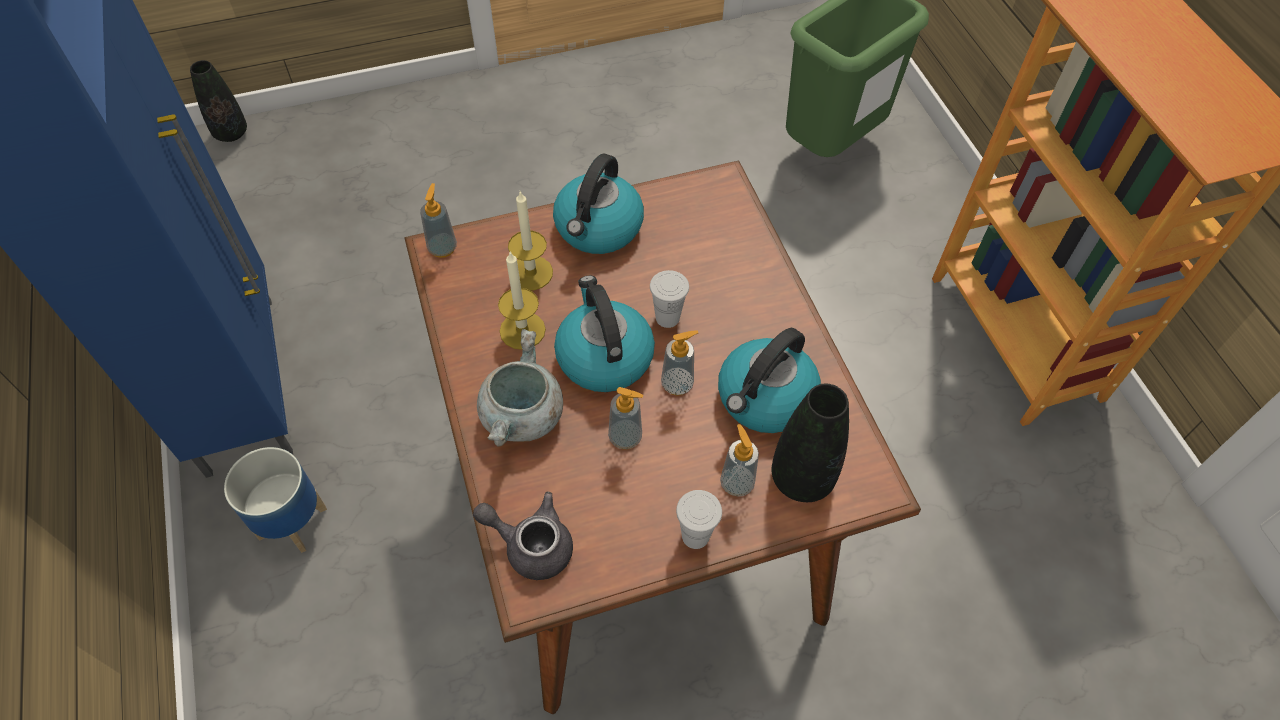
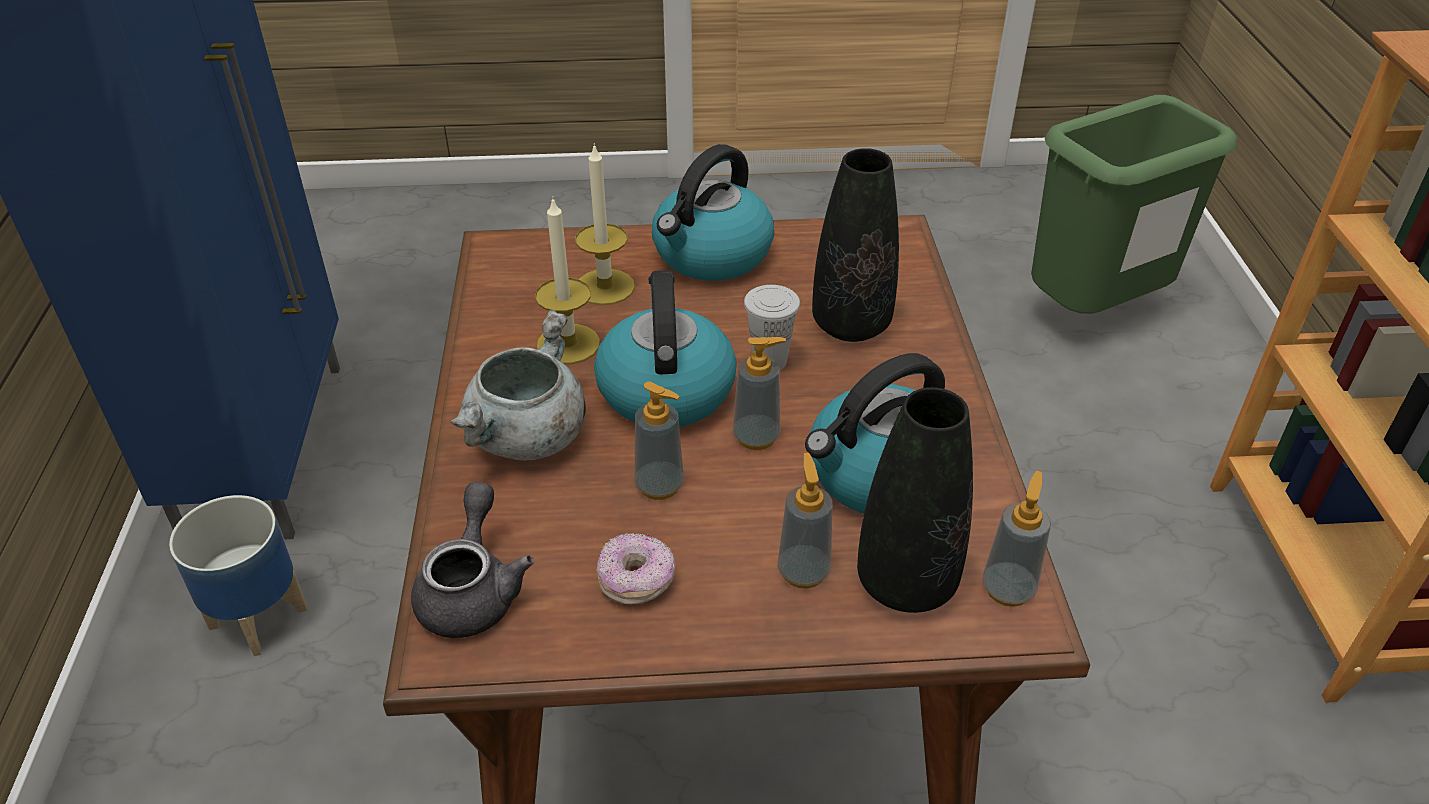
camera: 15 degrees right, 15 degrees down
black vase [190,60,247,142] -> black vase moved to [812,148,899,342]
soap dispenser [420,183,457,258] -> soap dispenser moved to [983,471,1051,607]
grey teapot [473,492,573,580] -> grey teapot turned 60 degrees clockwise [411,482,534,638]
white cup [676,490,722,549] -> none
none -> donut [597,533,676,605]

